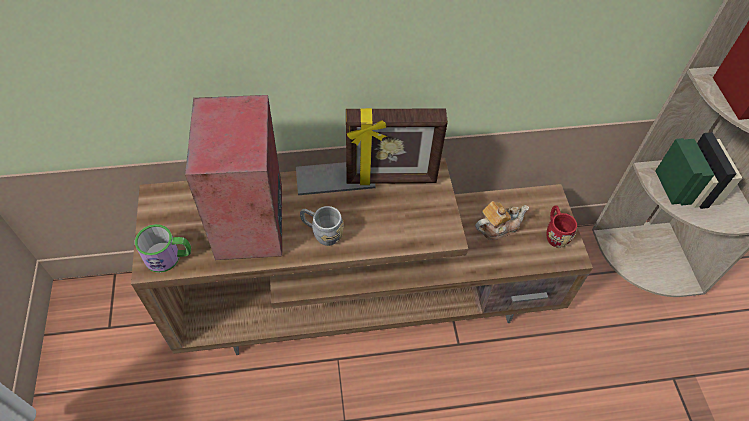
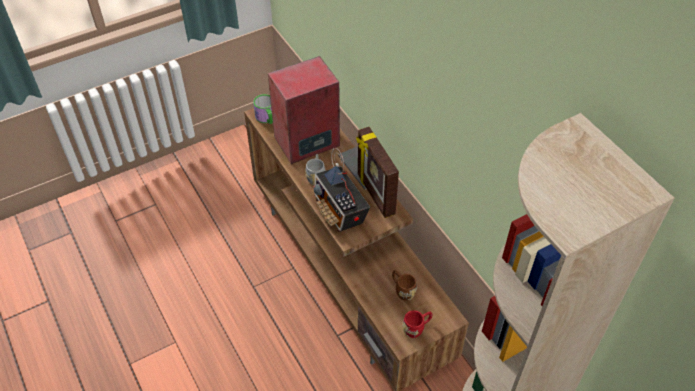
camera: 70 degrees right, 5 degrees down
teapot [475,201,529,240] -> brown mug [392,270,417,301]
none -> radio [313,148,370,232]

